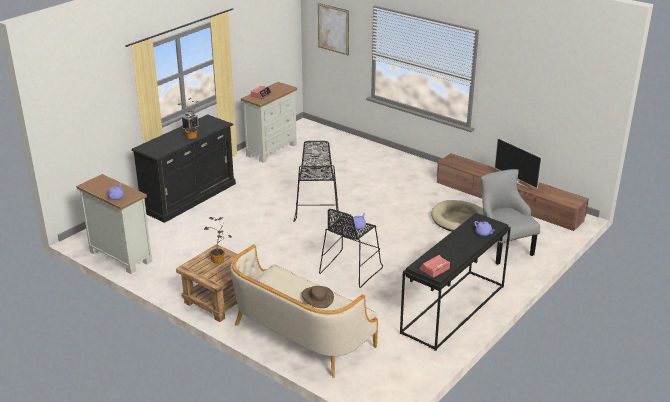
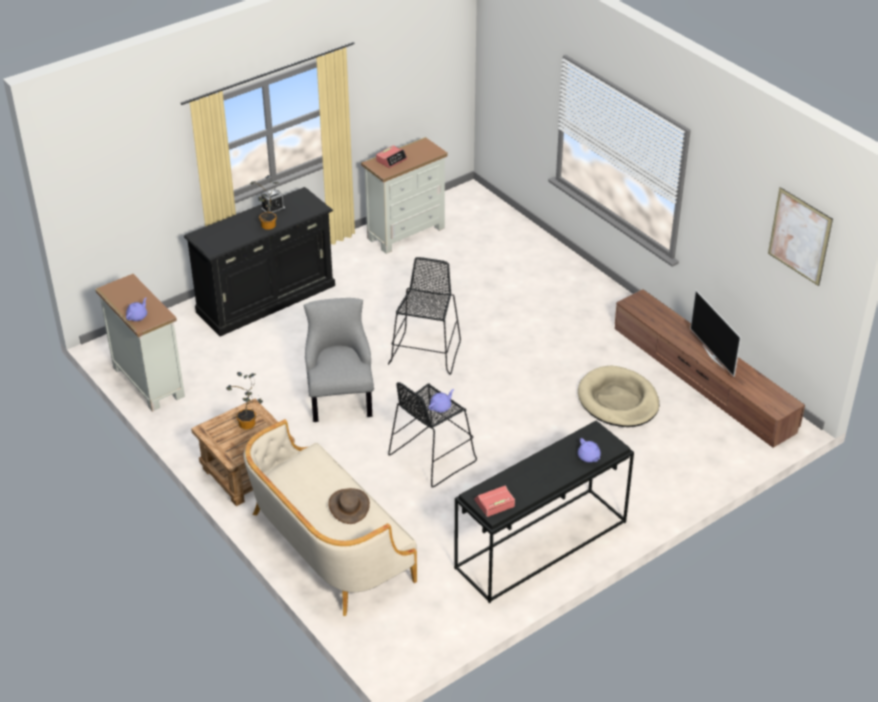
camera: 15 degrees right, 10 degrees up
picture [318,3,349,55] -> picture moved to [768,187,833,286]
grey armchair [481,169,540,265] -> grey armchair moved to [304,298,374,422]

